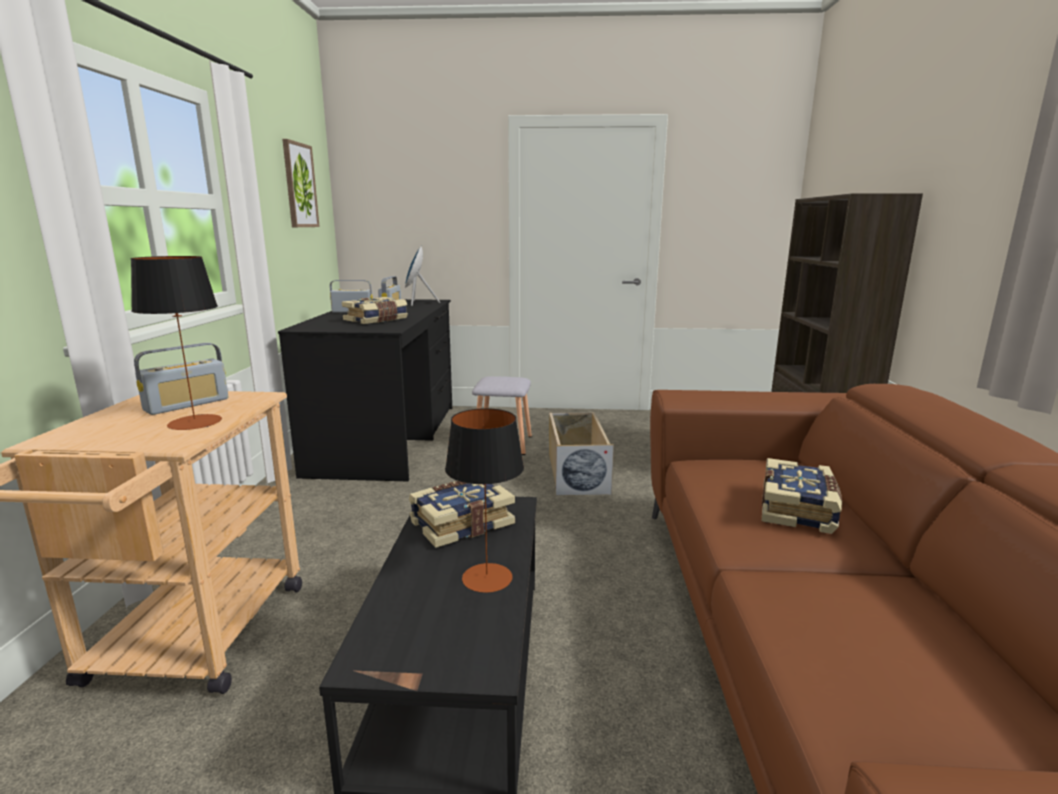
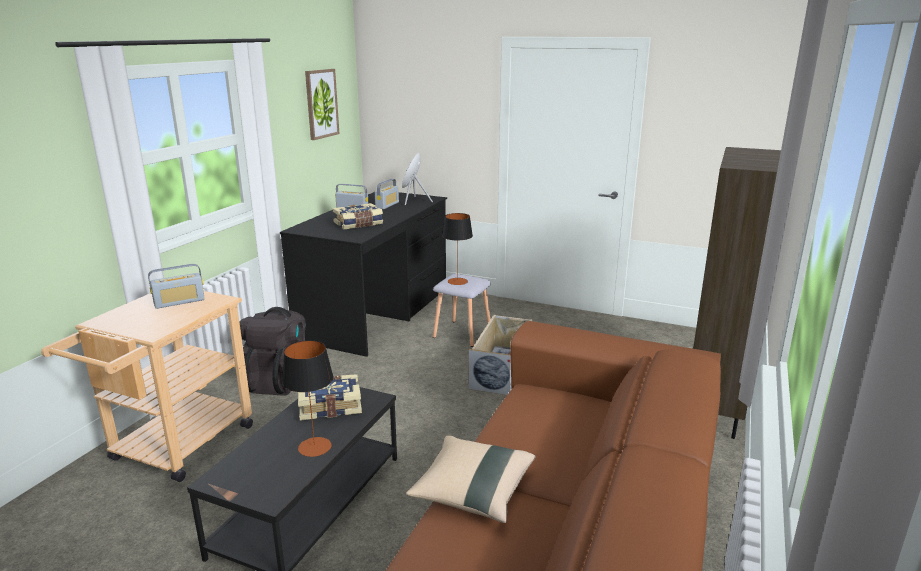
camera: 20 degrees right, 5 degrees up
table lamp [131,256,222,430] -> table lamp moved to [442,213,473,285]
book [762,458,842,534] -> none
none -> black backpack [240,307,306,396]
none -> beige pillow [406,436,535,523]

